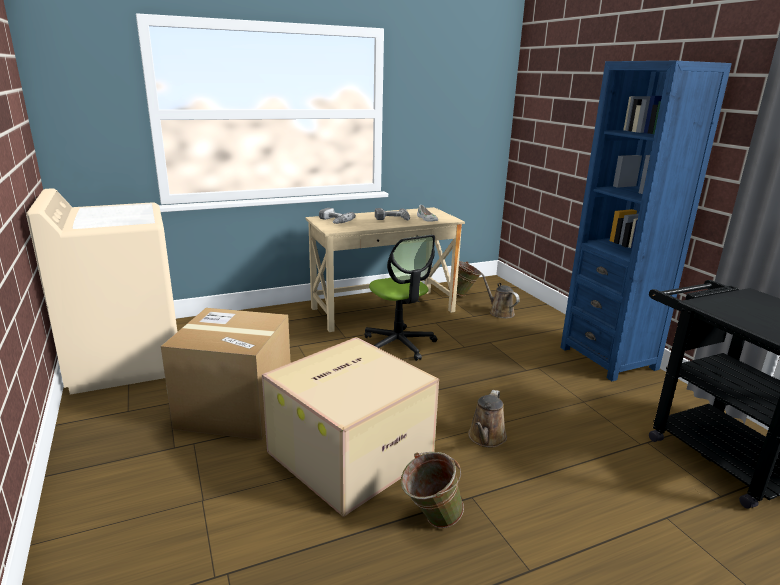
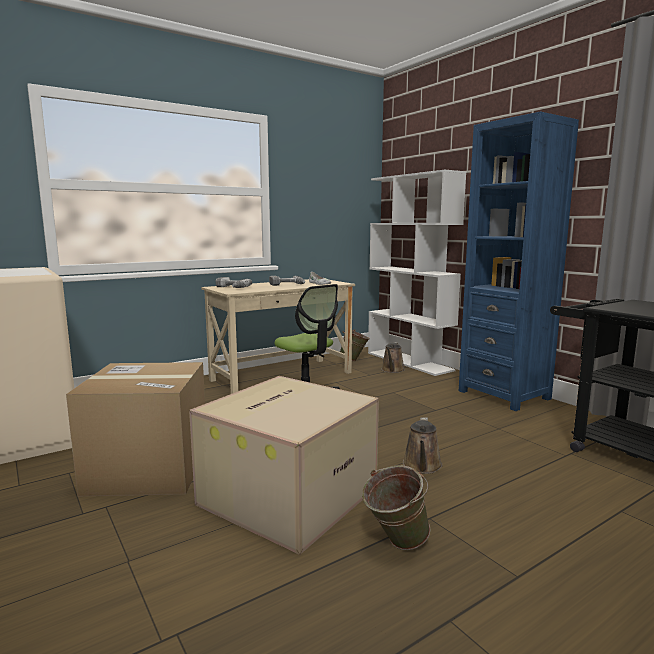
camera: 10 degrees left, 10 degrees down
brown watering can [481,272,520,318] -> brown watering can turned 120 degrees counterclockwise [381,342,405,373]
none -> white bookcase [368,170,466,376]

